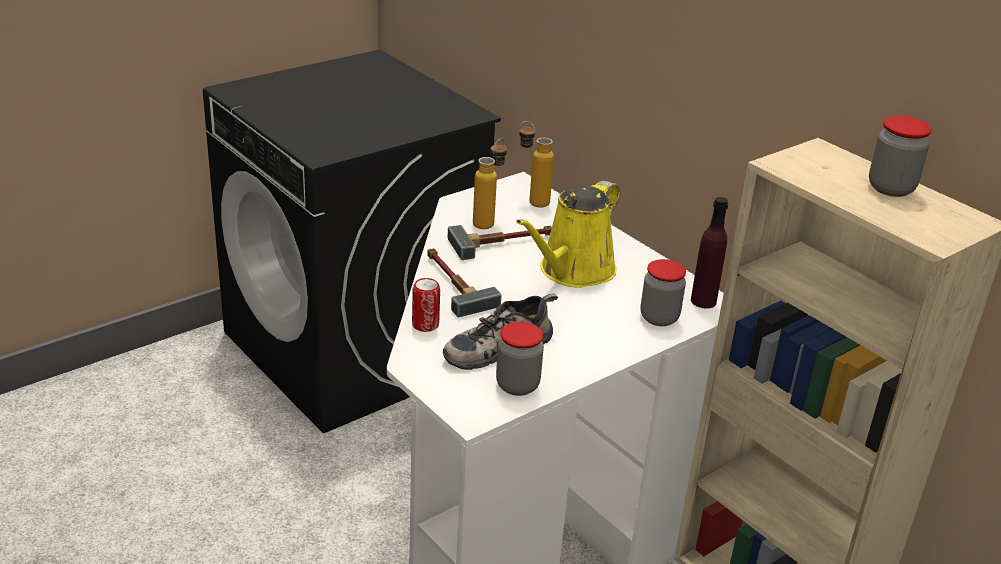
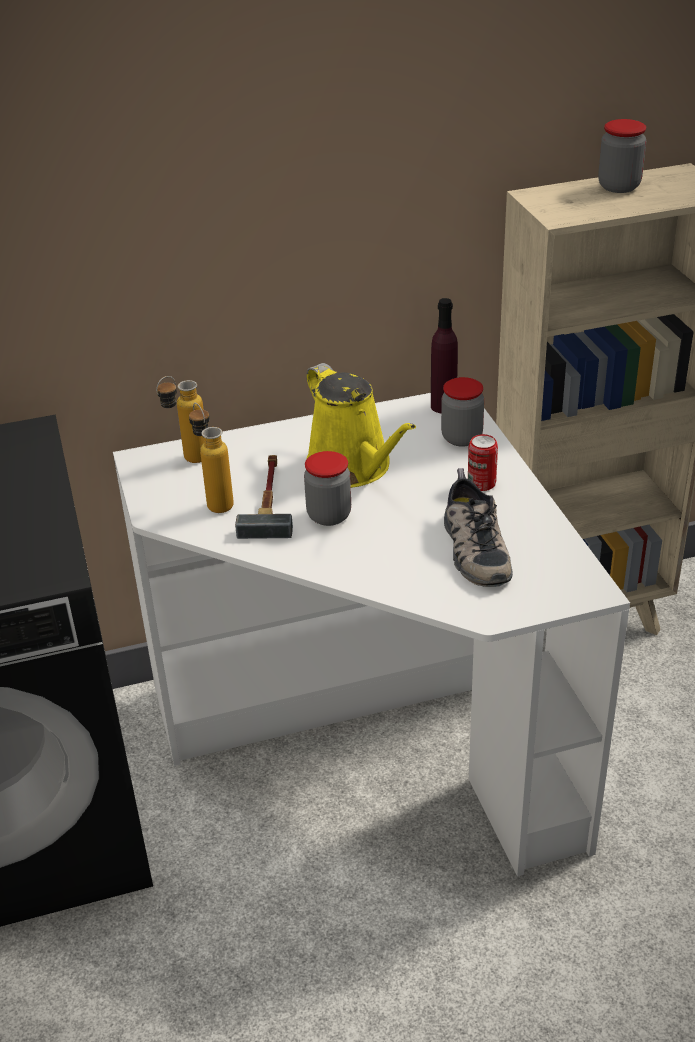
camera: 65 degrees left, 5 degrees up
can [412,278,440,332] -> can moved to [468,434,498,491]
hammer [427,248,502,317] -> none
jar [496,322,544,396] -> jar moved to [304,451,351,526]

